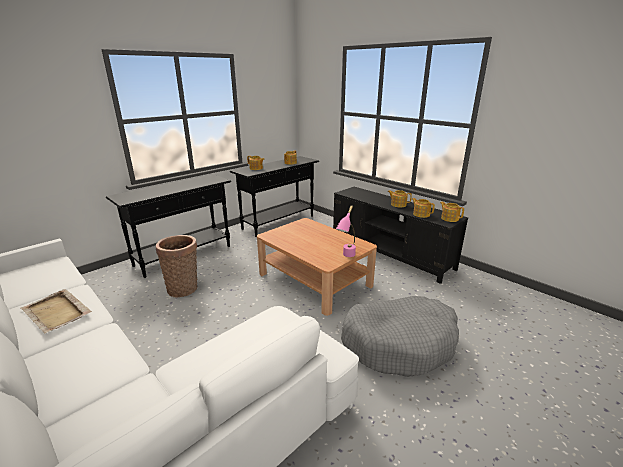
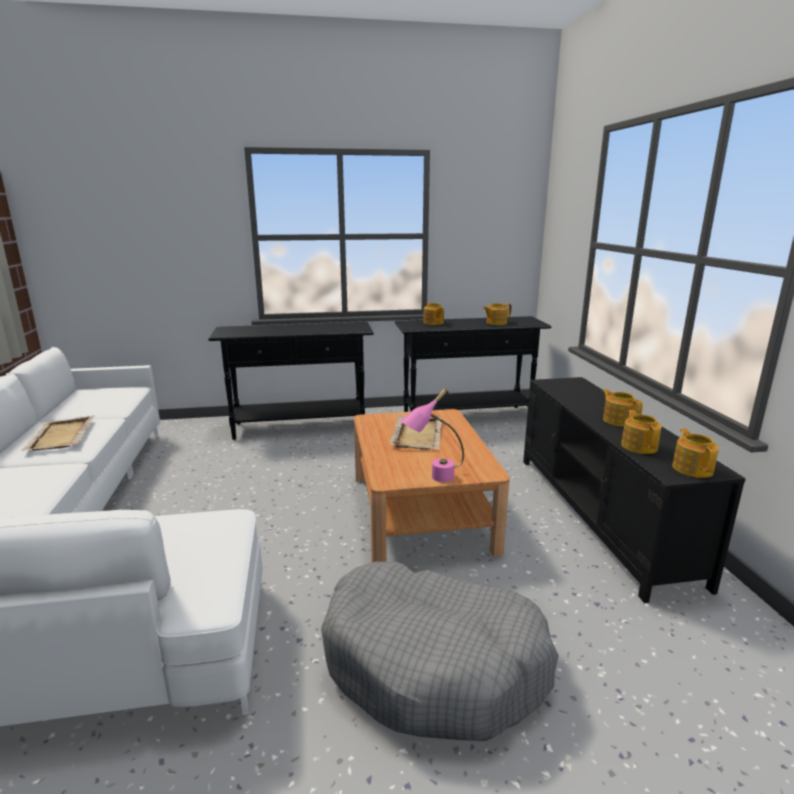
camera: 35 degrees right, 5 degrees down
basket [156,235,198,297] -> none
none -> beige tray [390,415,442,450]

